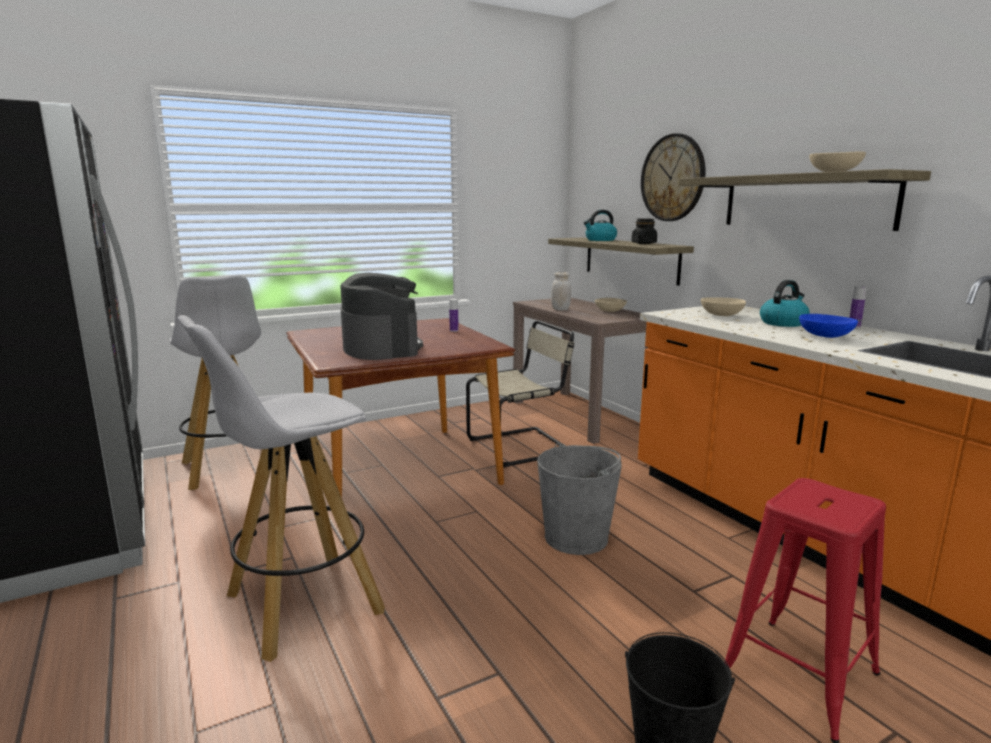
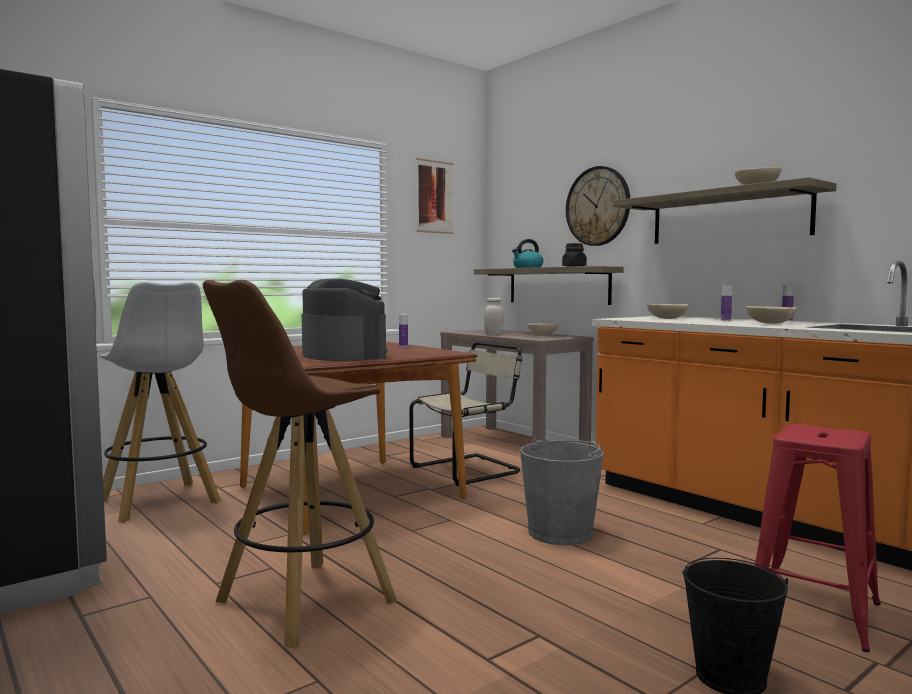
camera: 10 degrees left, 10 degrees down
white stool [177,315,385,662] -> brown stool [203,280,397,648]
kettle [760,280,810,327] -> bottle [721,285,732,321]
blue bowl [799,314,858,338] -> beige bowl [746,306,797,324]
none -> picture [416,158,454,234]

